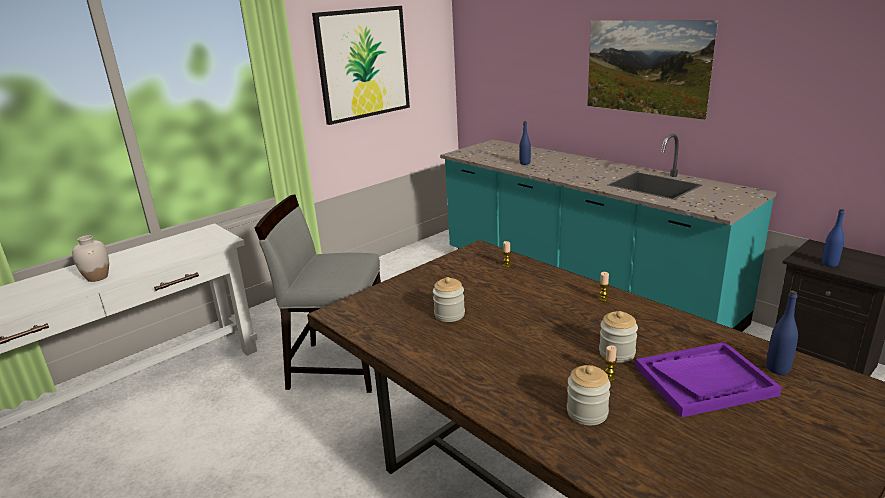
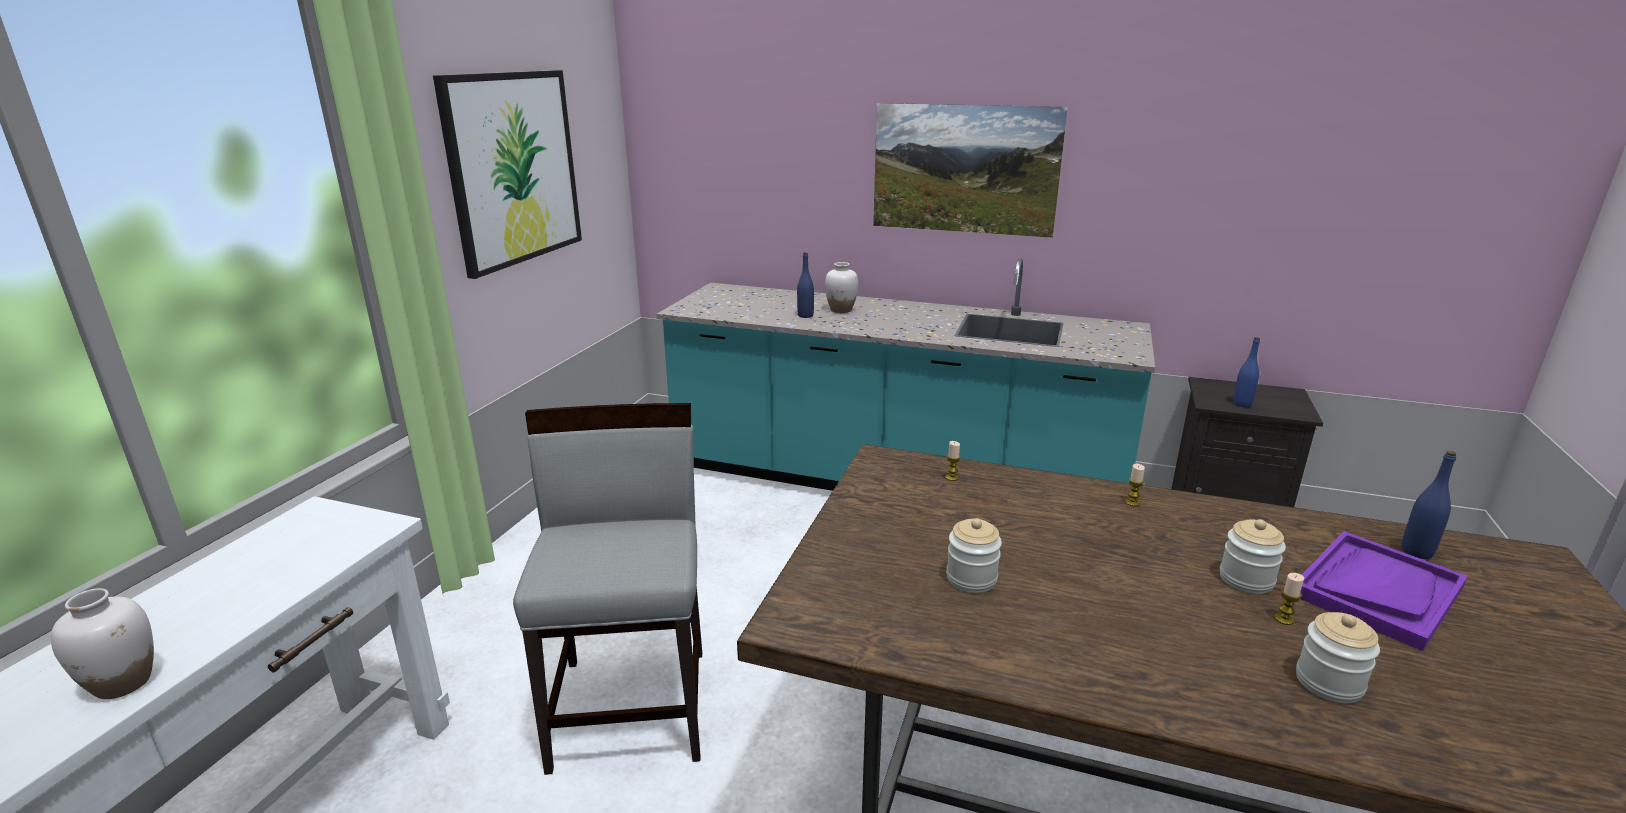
camera: 30 degrees left, 0 degrees up
grey chair [255,195,381,393] -> grey chair turned 105 degrees clockwise [513,403,702,775]
none -> white vase [825,262,858,313]

